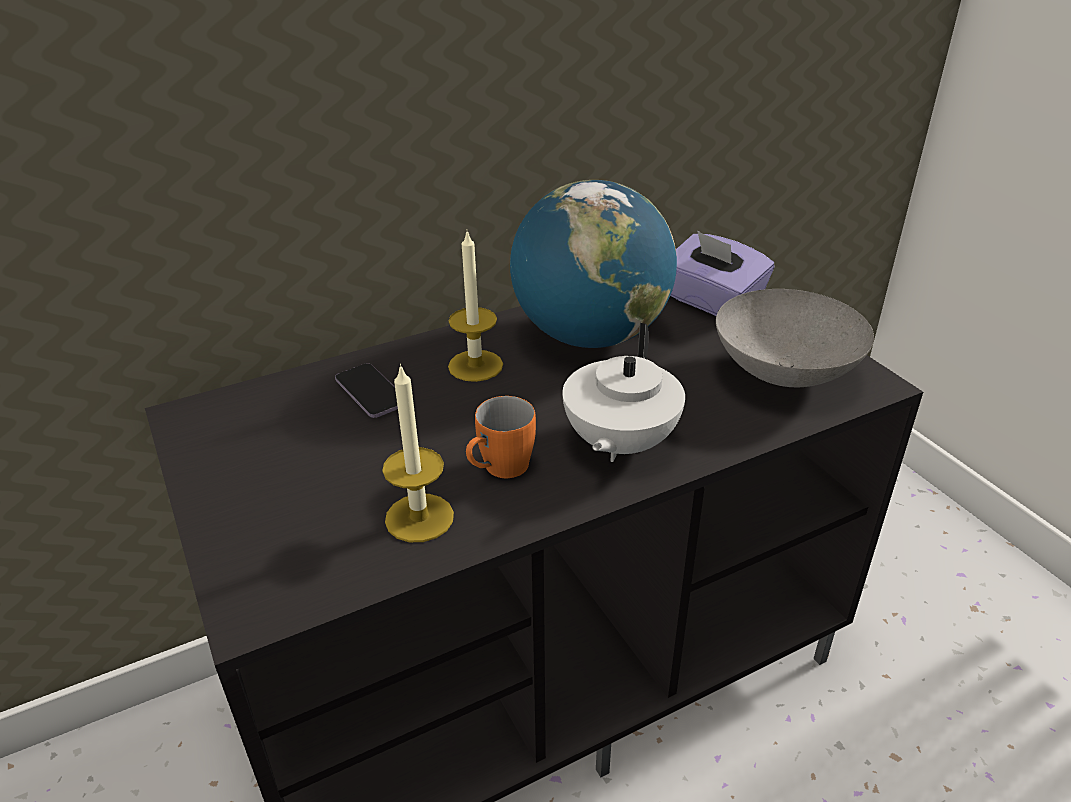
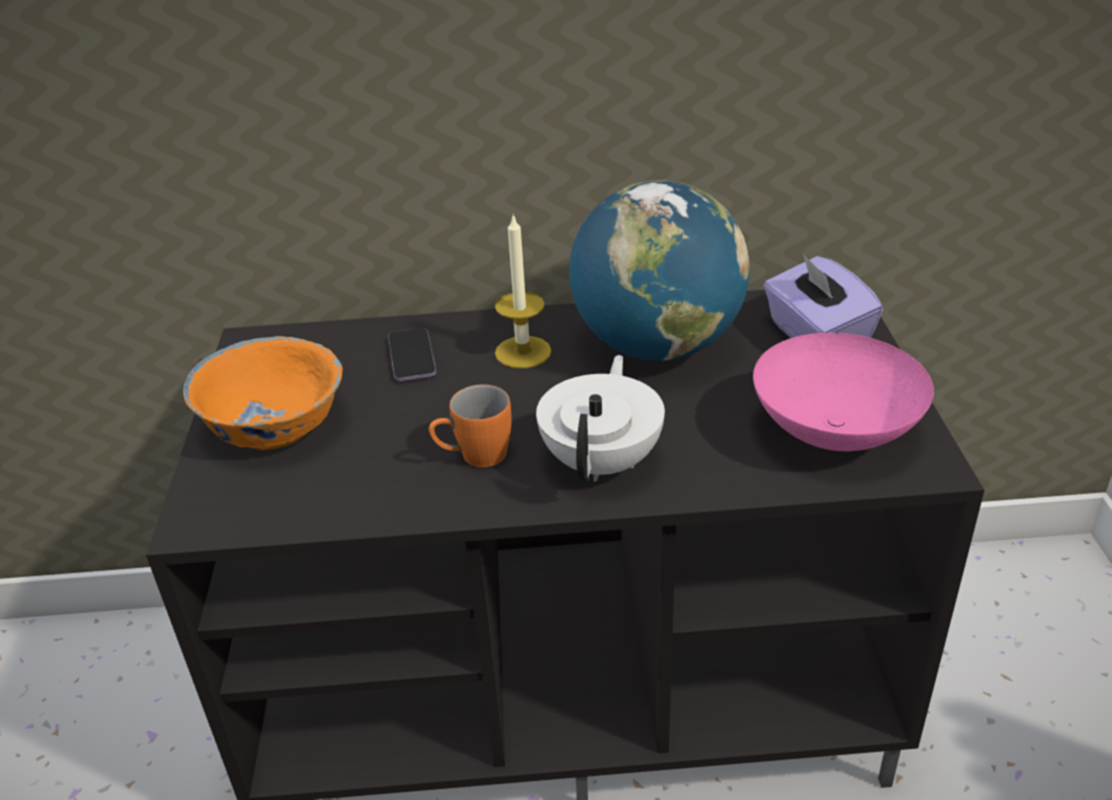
camera: 25 degrees right, 0 degrees up
candle [382,364,454,542] -> none
white teapot [562,323,685,462] -> white teapot turned 150 degrees clockwise [536,355,665,482]
grey bowl [716,289,874,387] -> pink bowl [753,333,934,451]
none -> orange bowl [183,336,343,450]

